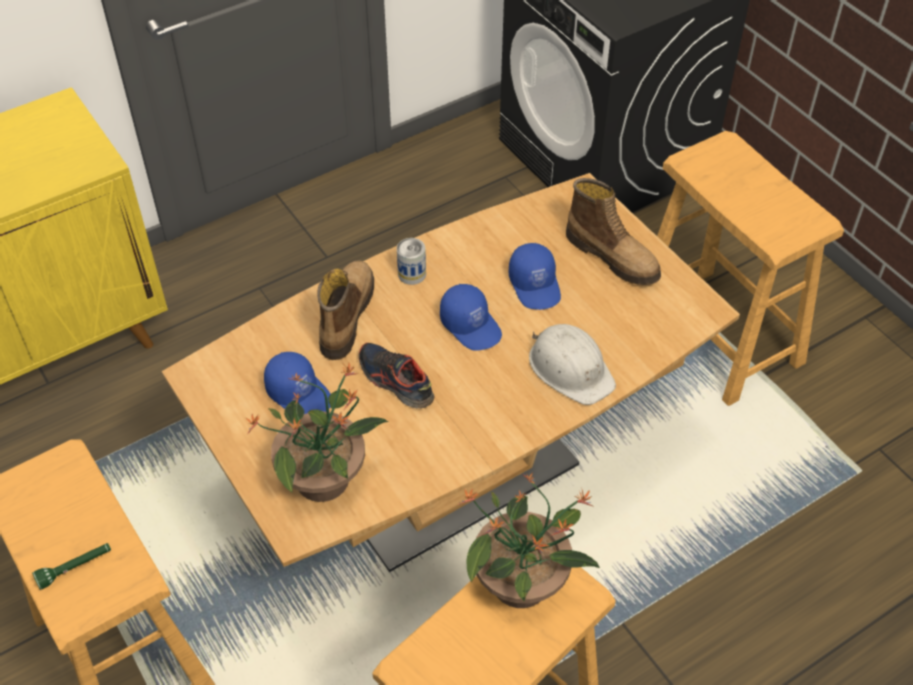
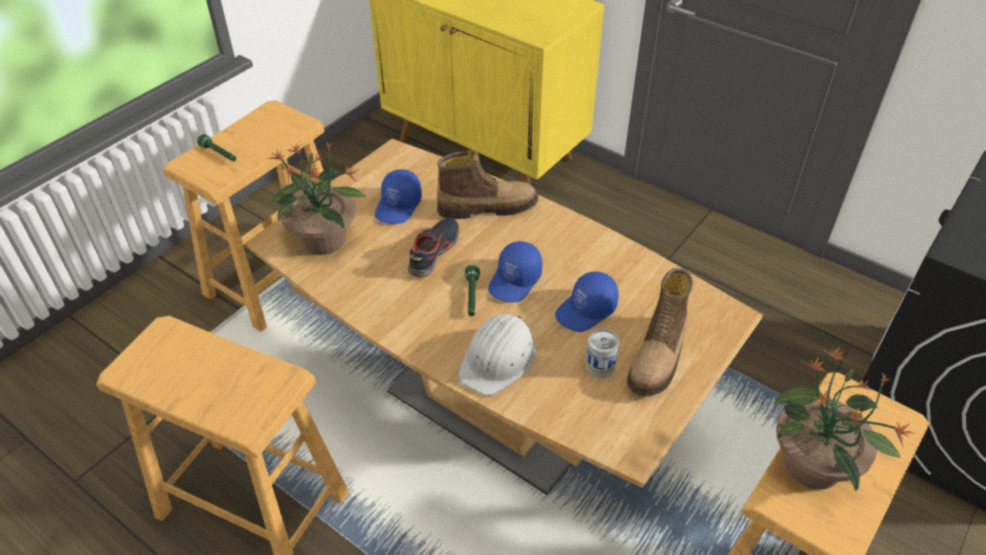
camera: 70 degrees right, 5 degrees down
can [397,238,426,285] -> can moved to [586,329,619,378]
potted plant [458,473,600,608] -> potted plant moved to [773,347,913,491]
none -> green flashlight [465,265,480,316]

